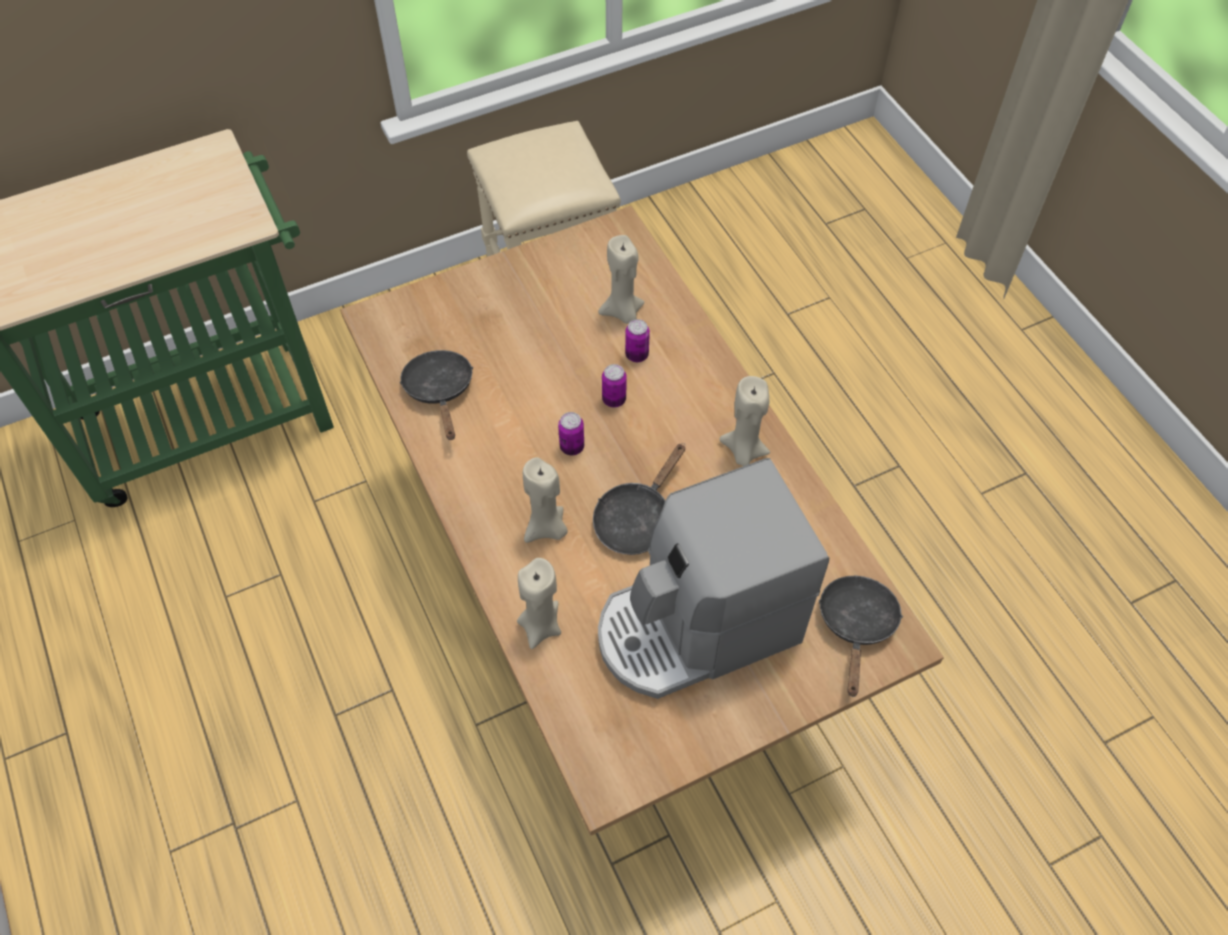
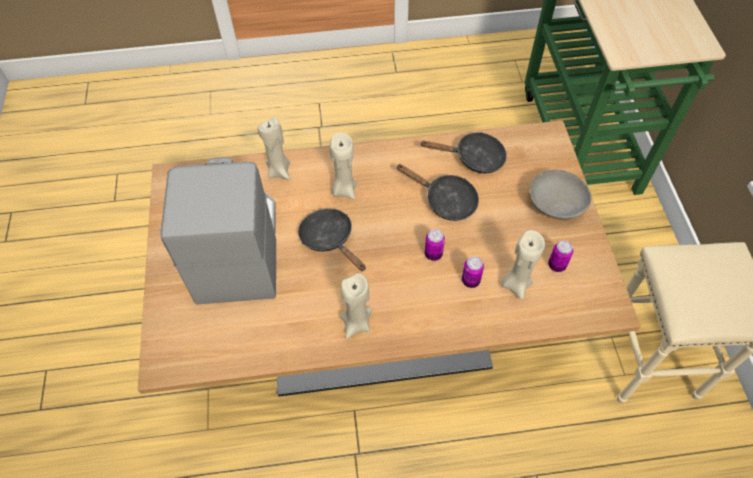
camera: 110 degrees right, 0 degrees up
can [558,412,584,455] -> can moved to [548,240,573,272]
black frying pan [818,576,903,697] -> black frying pan moved to [397,164,479,221]
none -> grey bowl [529,169,592,220]

